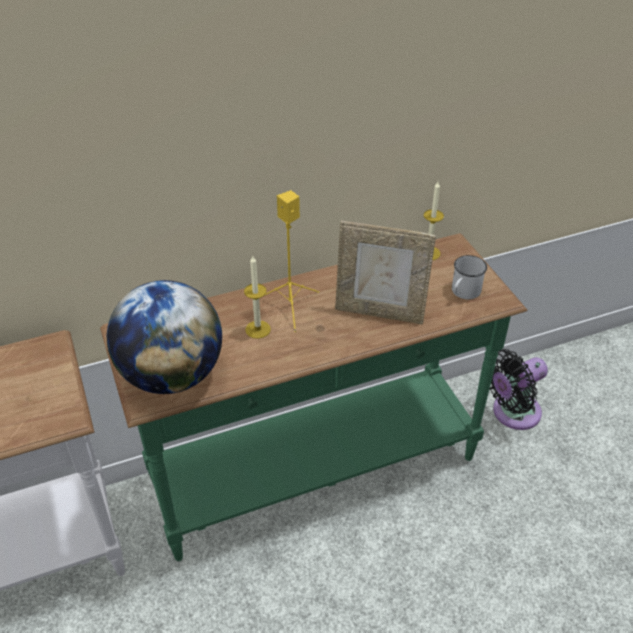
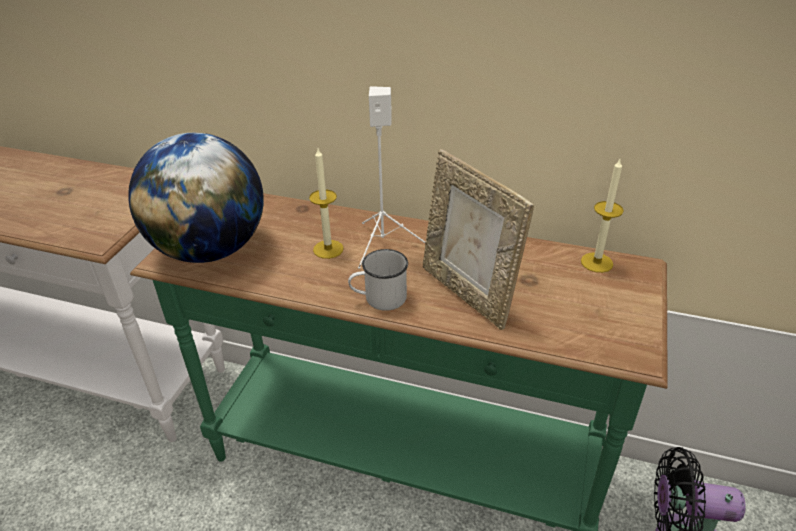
camera: 40 degrees right, 5 degrees down
yellow speaker [264,190,319,332] -> white speaker [358,86,426,269]
white mug [452,255,487,299] -> white mug moved to [348,249,408,311]

